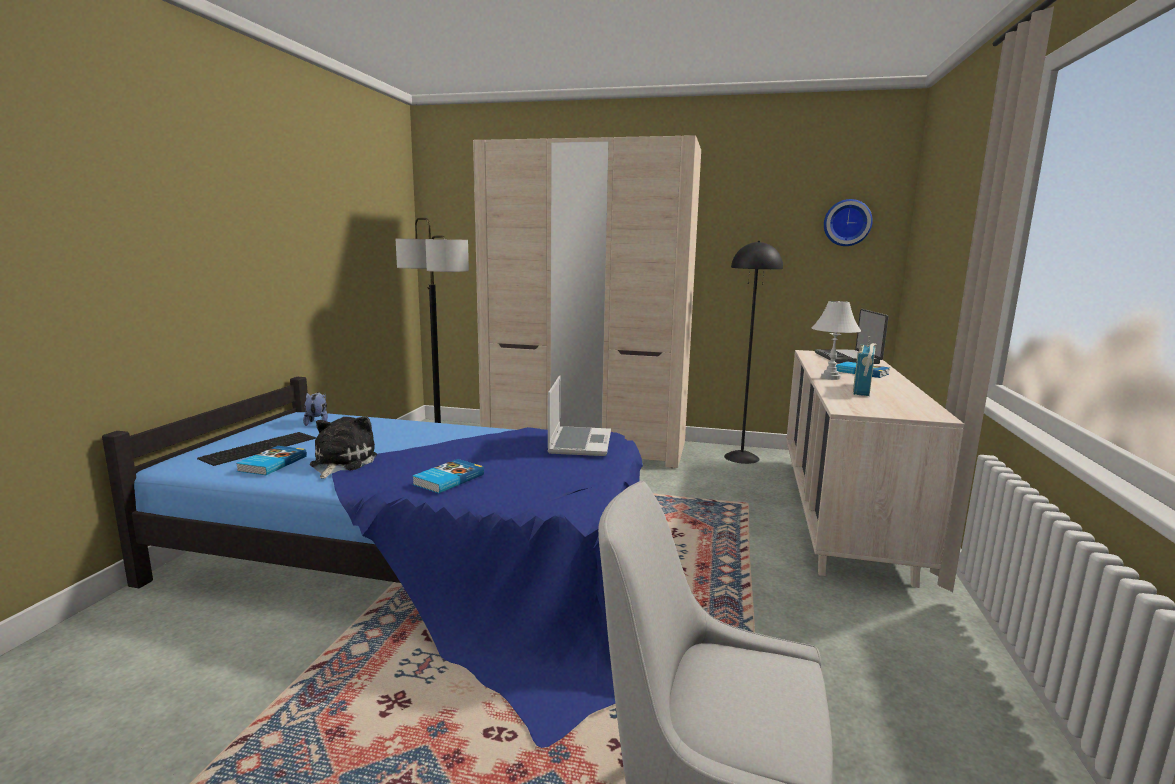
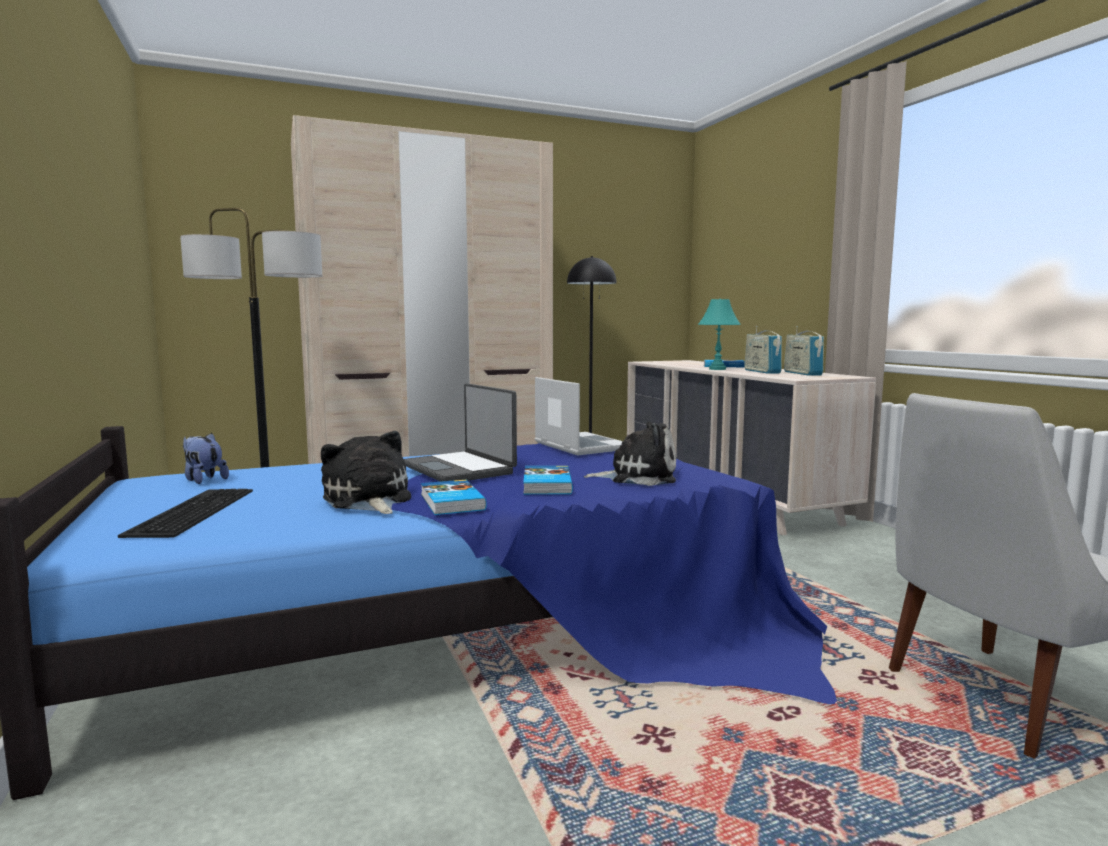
camera: 35 degrees left, 5 degrees down
book [236,446,307,475] -> book moved to [421,480,487,515]
white table lamp [812,301,861,380] -> turquoise table lamp [698,299,741,370]
laptop [815,309,889,364] -> laptop moved to [404,383,517,482]
wall clock [824,199,873,246] -> none
none -> plush toy [584,422,676,486]
none -> radio [784,326,824,376]

